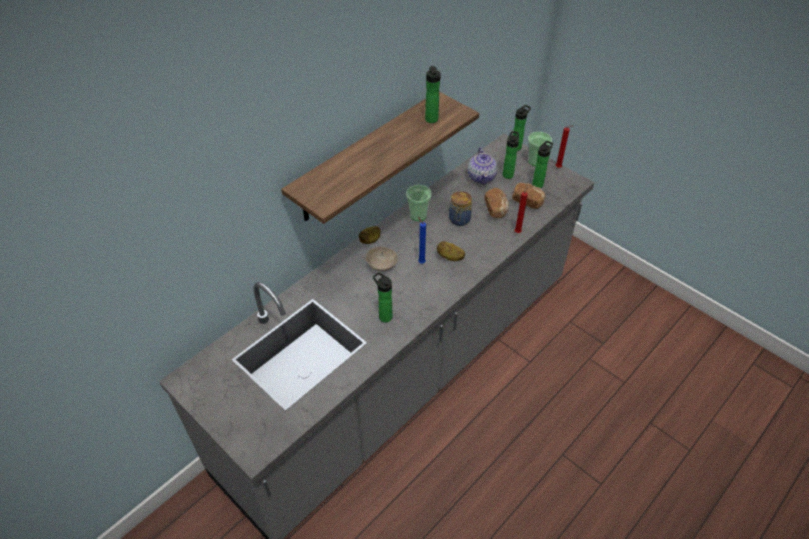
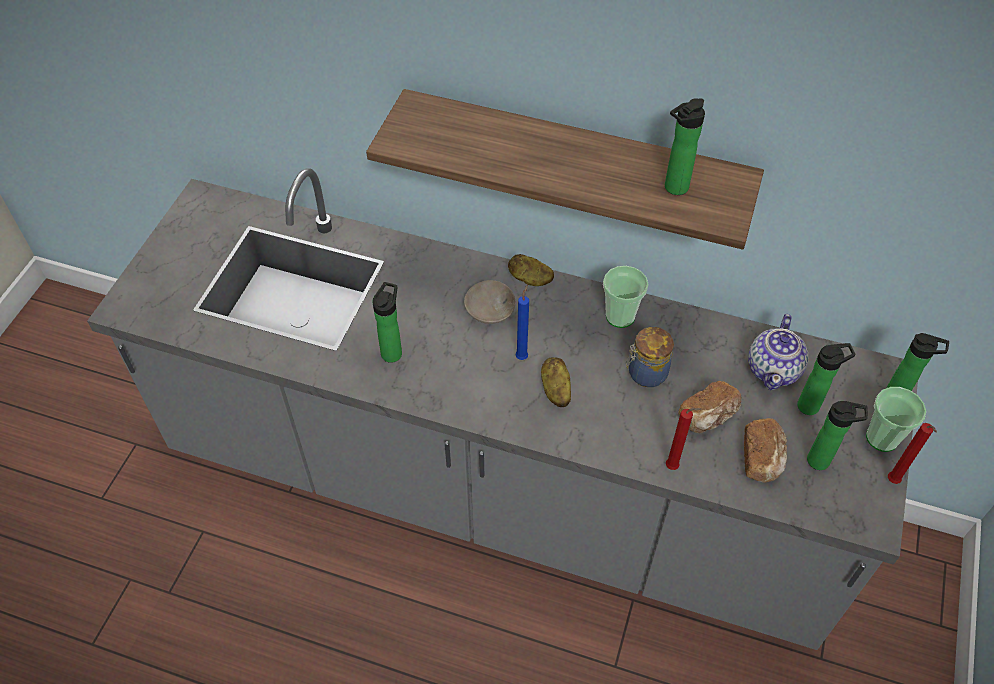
camera: 65 degrees right, 5 degrees up
teapot [468,147,498,185] -> teapot turned 45 degrees counterclockwise [748,314,808,390]

